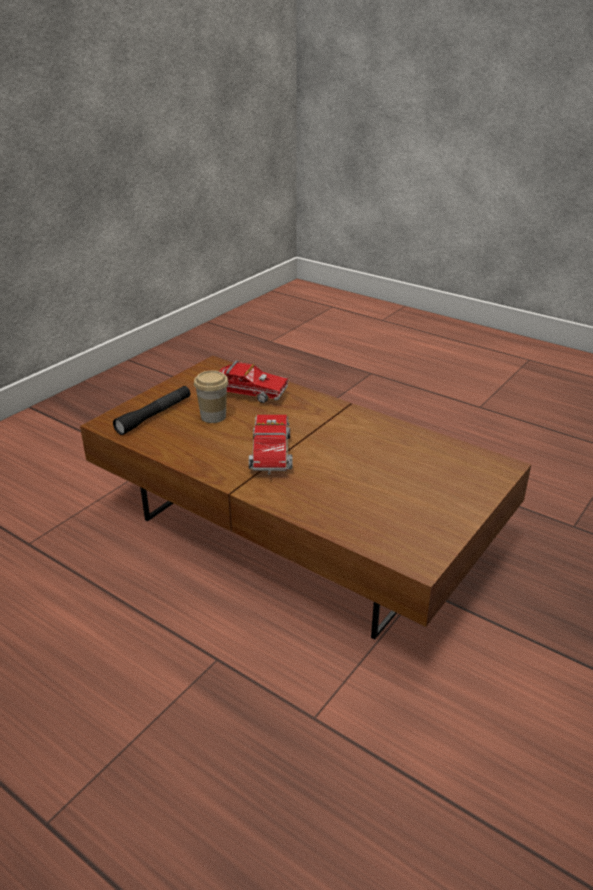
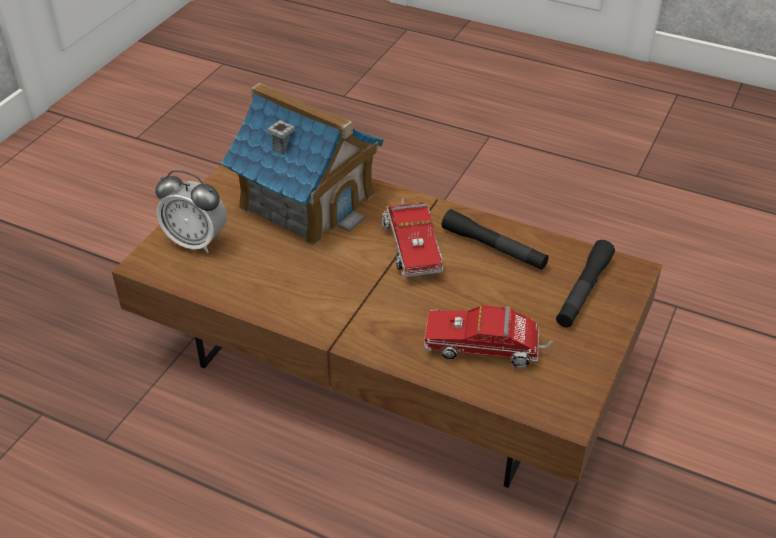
camera: 170 degrees right, 10 degrees up
cup [194,370,229,423] -> none
none -> alarm clock [155,170,227,253]
none -> toy house [221,83,383,246]
none -> black flashlight [442,209,549,270]

